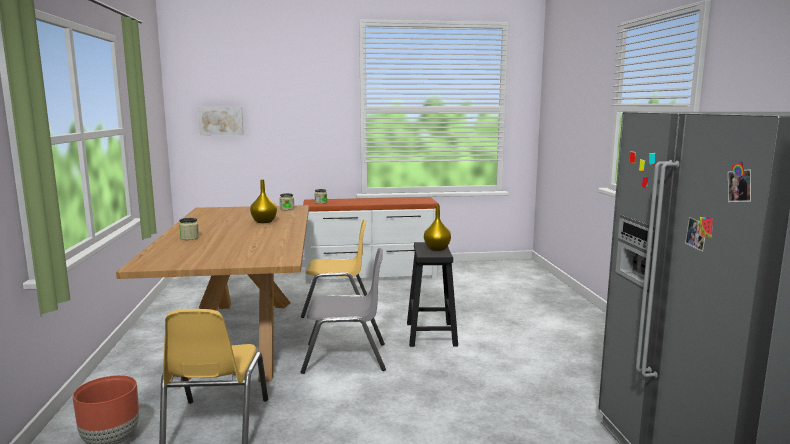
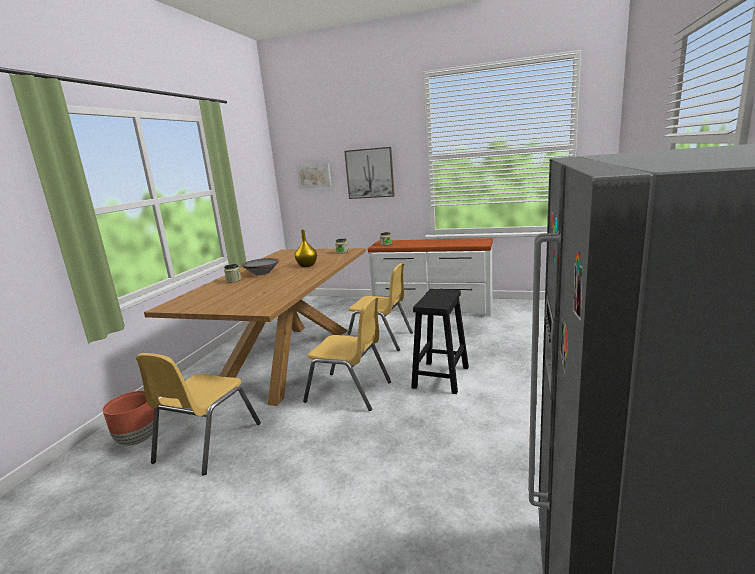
camera: 25 degrees right, 5 degrees up
grey chair [301,248,386,374] -> yellow chair [303,297,391,411]
yellow vase [424,205,451,251] -> none
none -> grey bowl [241,258,279,275]
none -> picture [344,147,395,199]

